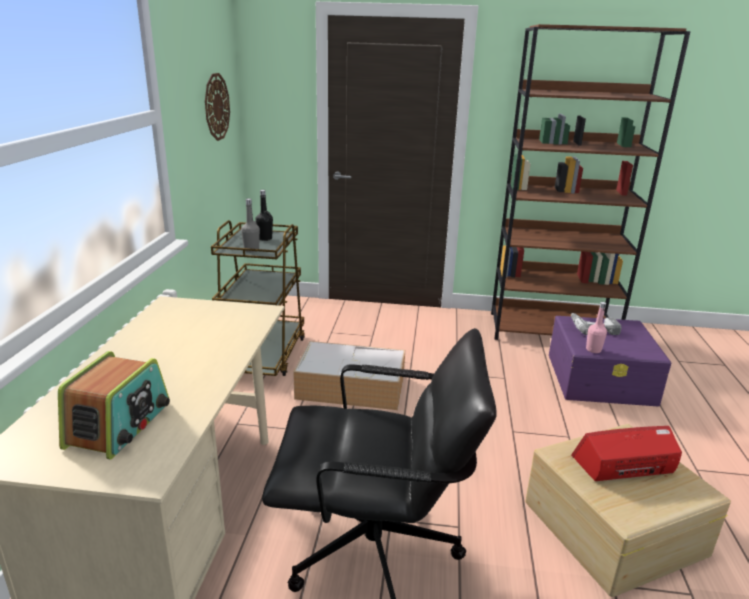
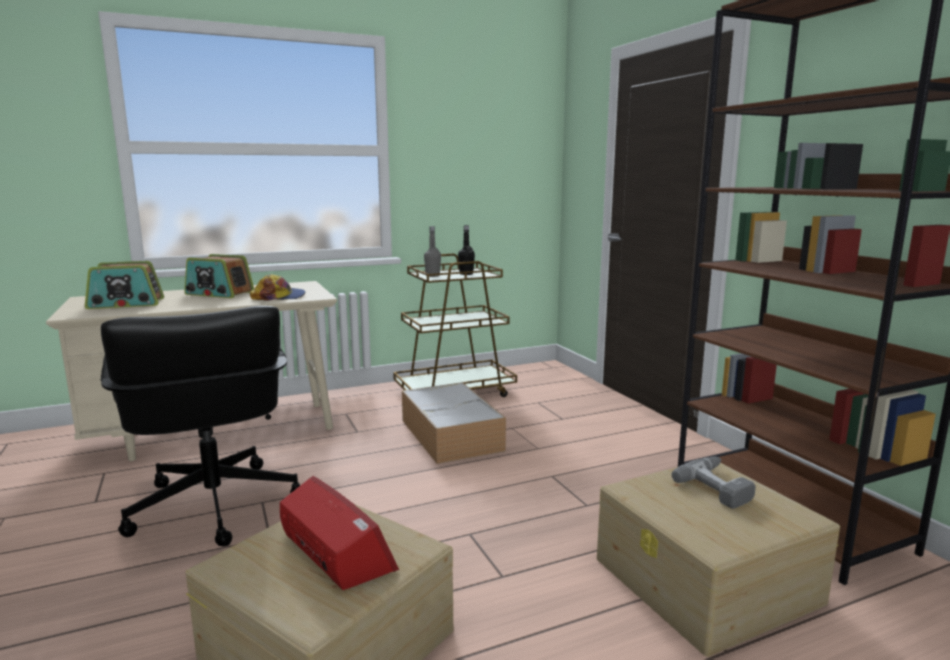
camera: 60 degrees right, 10 degrees down
wall clock [205,73,230,141] -> none
purple storage box [549,316,671,406] -> beige storage box [597,463,840,657]
pink bottle [586,302,607,353] -> none
none -> radio [184,254,254,298]
none -> cap [250,274,305,301]

